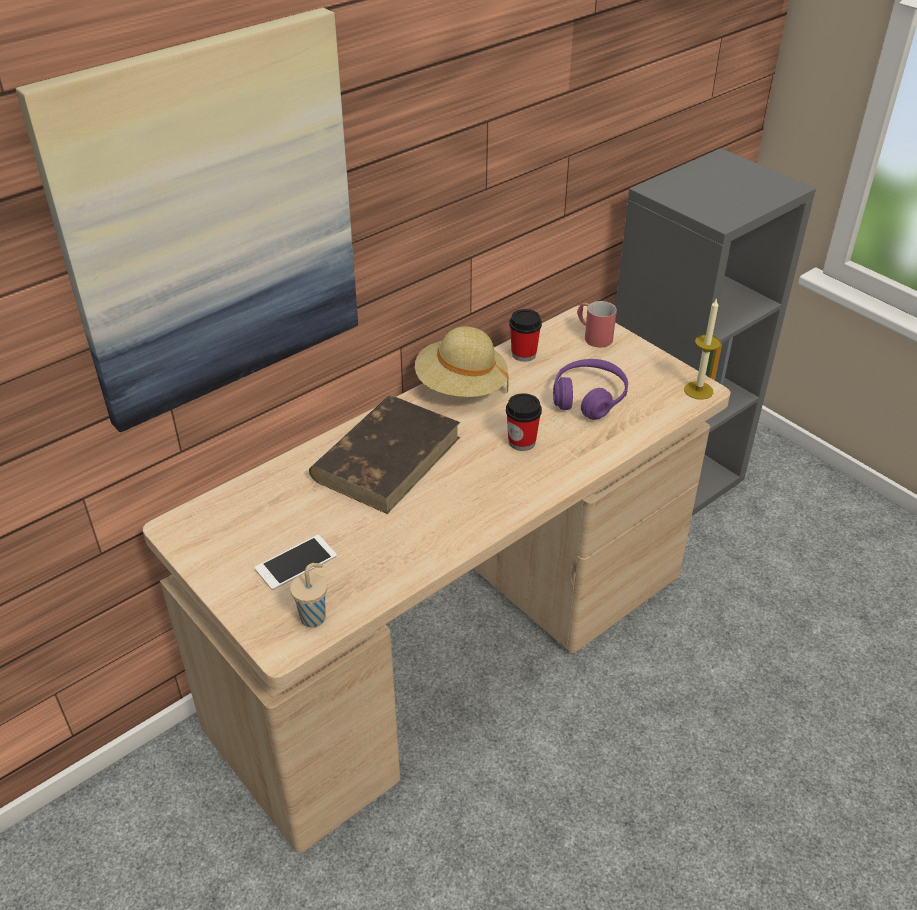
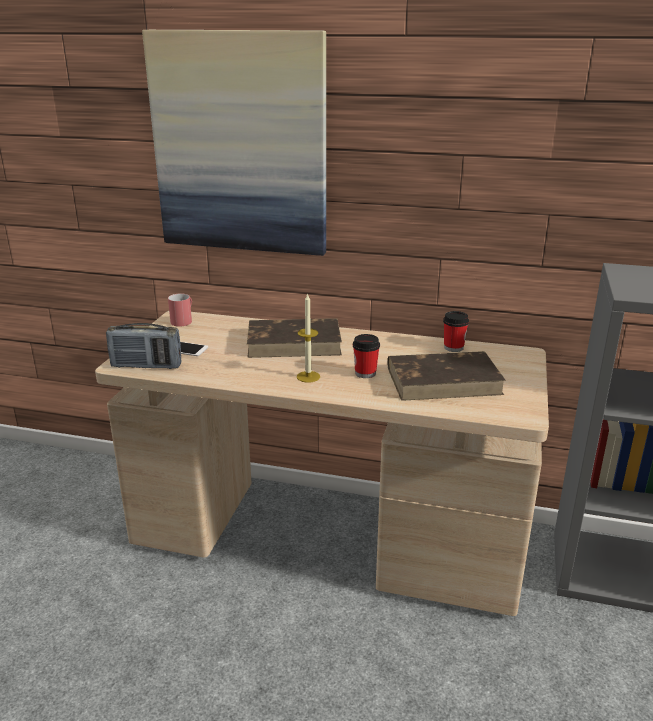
camera: 55 degrees right, 15 degrees down
beige cup [290,563,327,627] -> radio [106,323,181,369]
beige hat [415,327,509,397] -> none
purple headphones [553,359,628,420] -> brown book [387,351,506,401]
red mug [577,301,617,347] -> red mug moved to [168,293,192,327]
candle [684,298,721,400] -> candle moved to [297,293,320,383]

